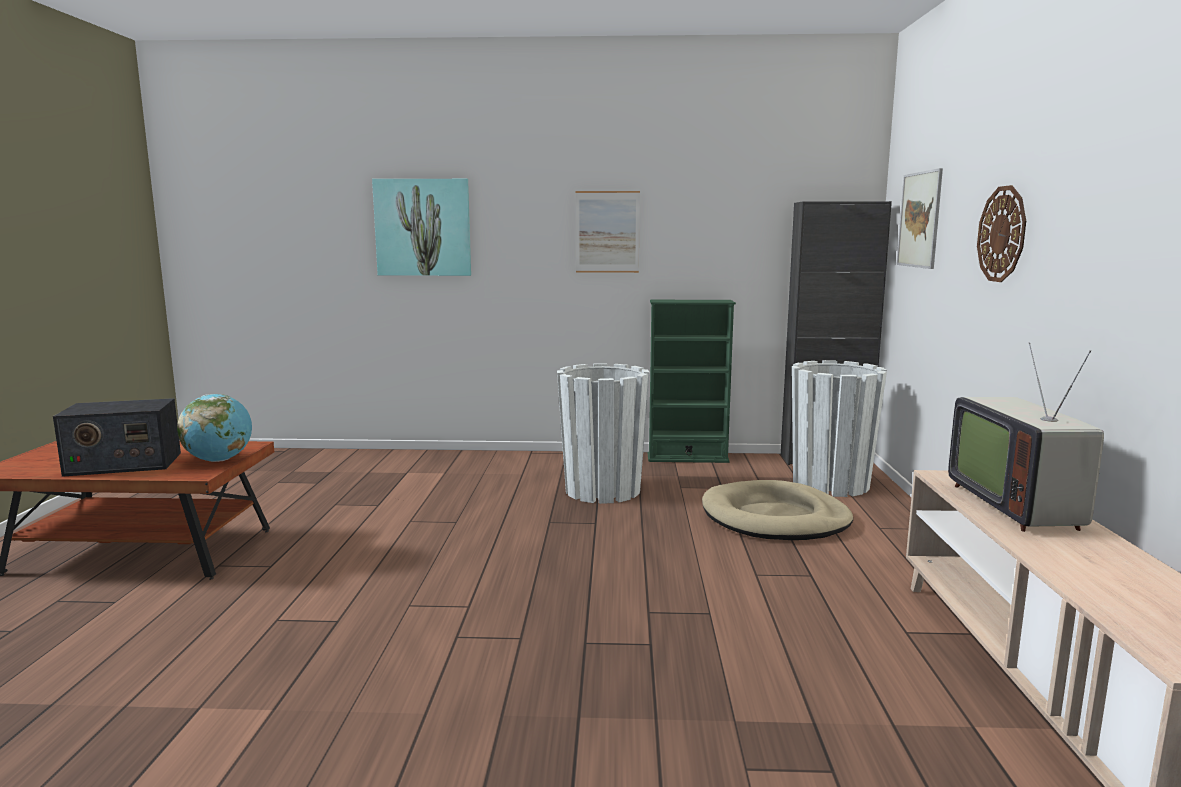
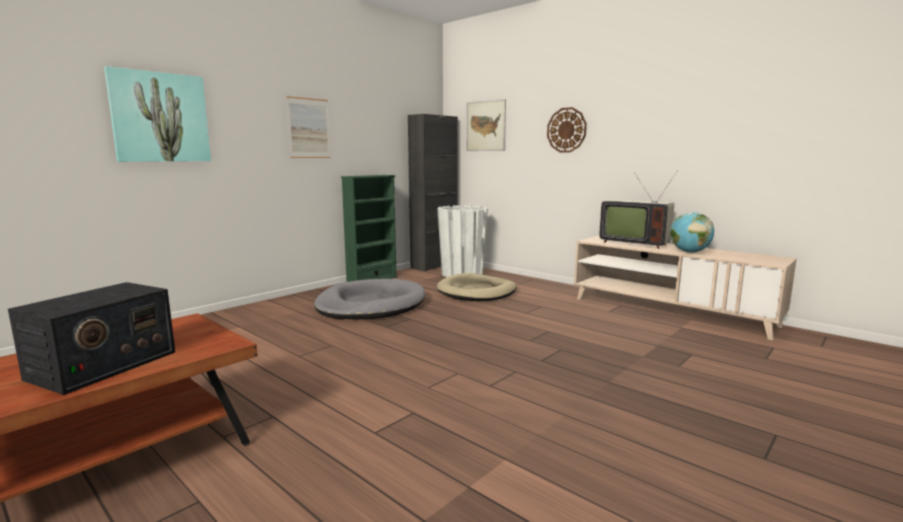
camera: 50 degrees left, 0 degrees up
globe [177,394,252,462] -> globe moved to [670,212,714,253]
white planter [557,363,650,504] -> grey dog bed [314,279,425,319]

